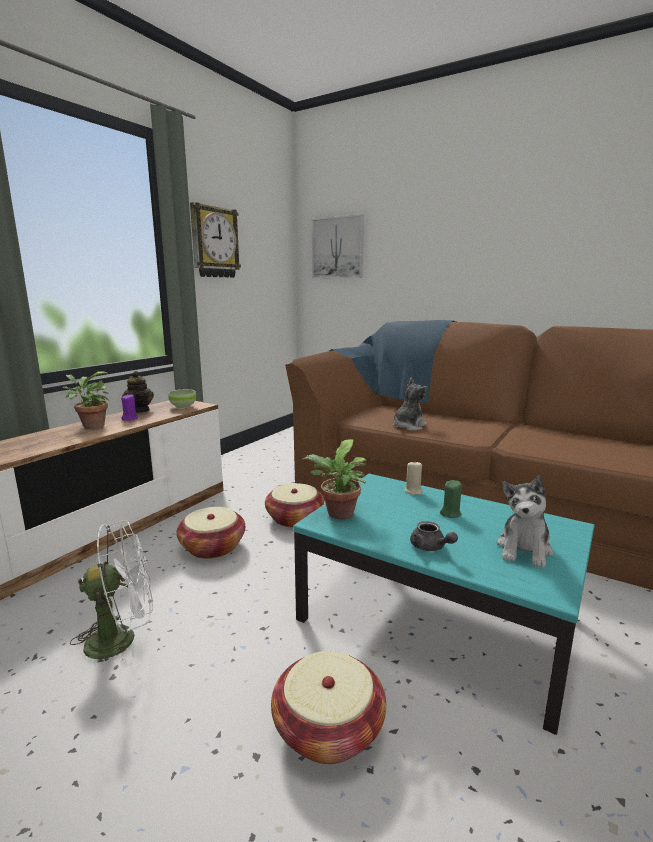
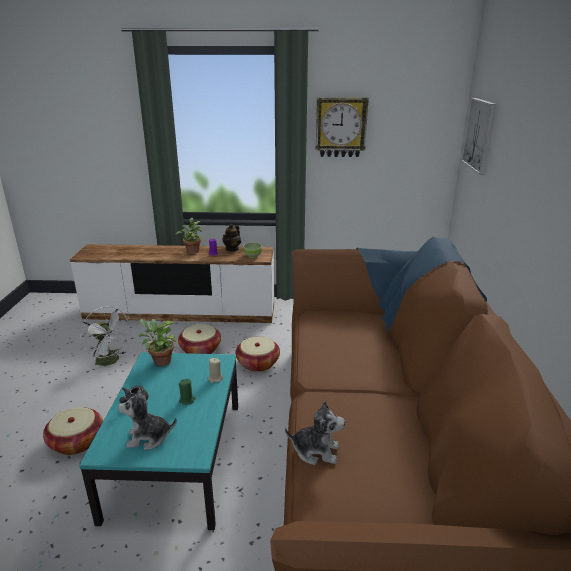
camera: 60 degrees right, 10 degrees up
plush toy [393,378,427,431] -> plush toy moved to [285,401,345,465]

